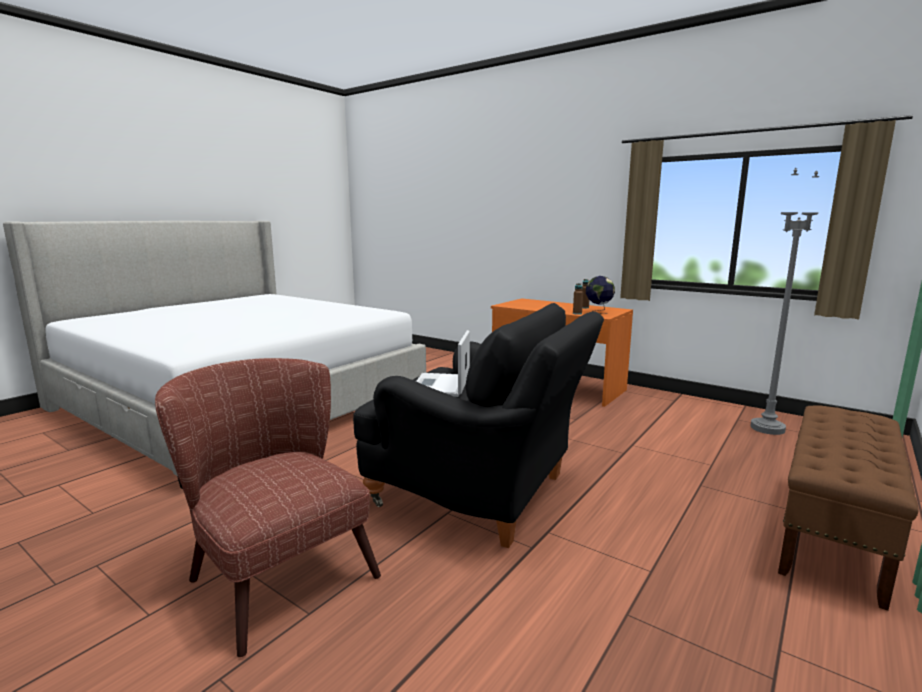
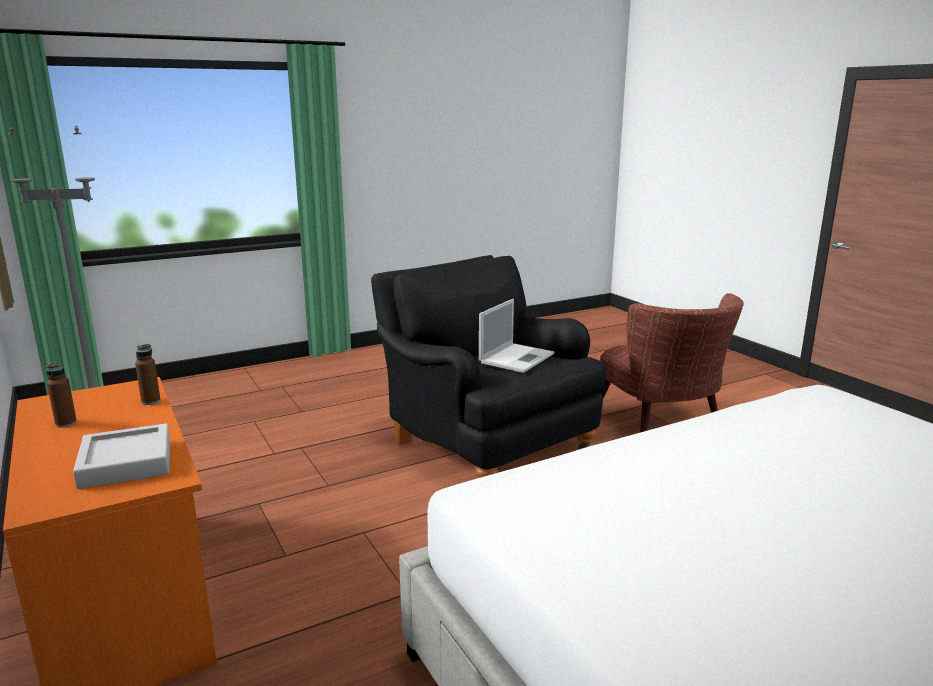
camera: 155 degrees left, 5 degrees up
globe [586,276,615,314] -> none
brown bench [778,405,918,611] -> none
none -> grey tray [73,423,170,489]

